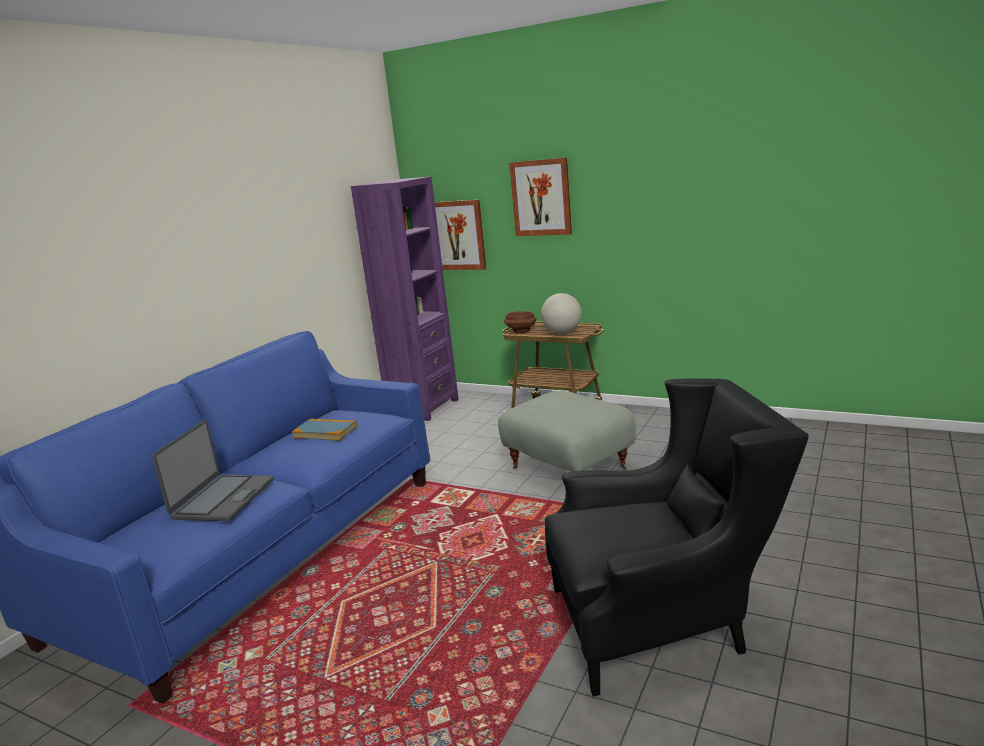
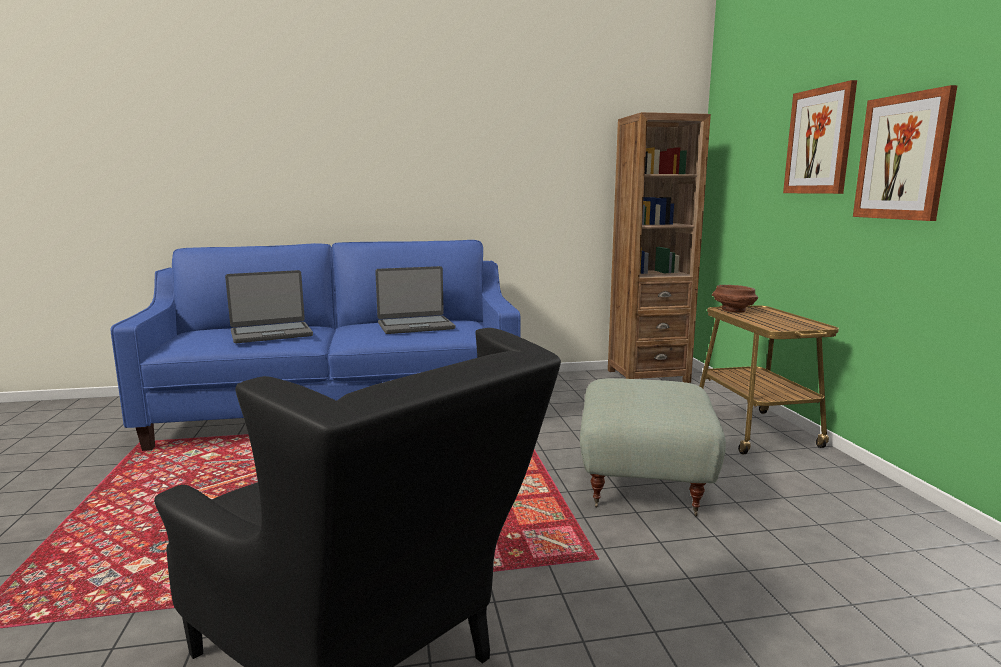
camera: 50 degrees right, 5 degrees down
book [292,419,357,441] -> laptop [375,266,455,334]
purple bookcase [351,177,459,421] -> brown bookcase [608,112,711,383]
picture [435,199,487,270] -> picture moved to [853,85,958,221]
globe [541,293,582,334] -> none

